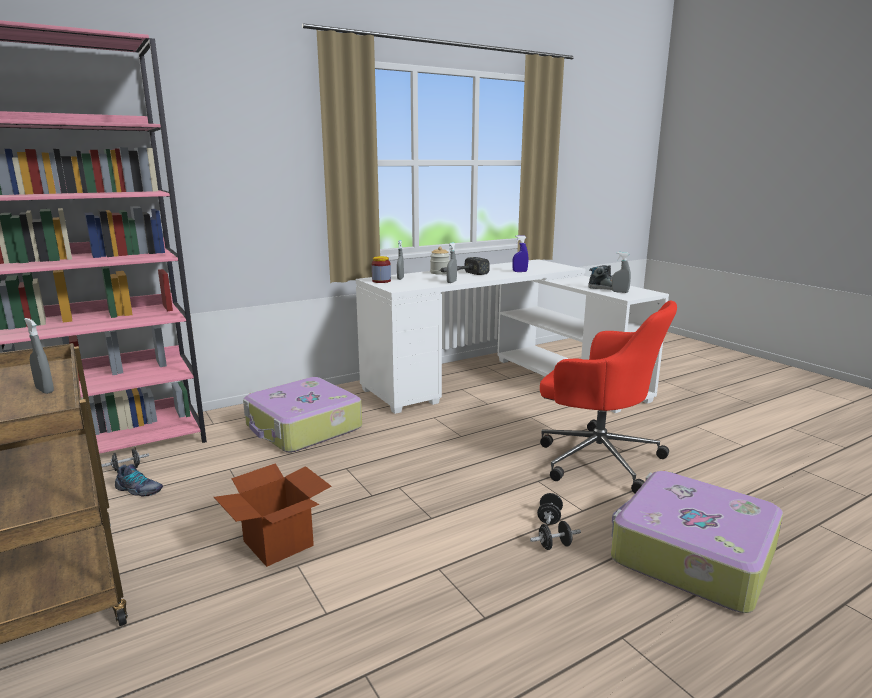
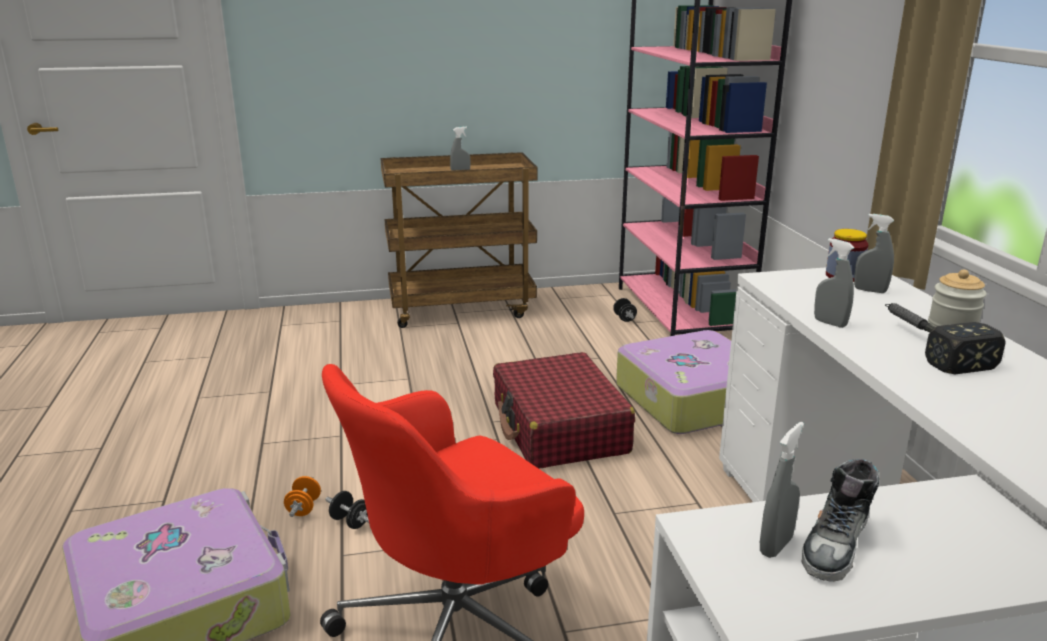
camera: 110 degrees right, 5 degrees up
shoe [115,464,163,497] -> none
cardboard box [214,463,332,567] -> none
blue spray bottle [513,235,528,272] -> none
black dumbbell [530,521,581,550] -> orange dumbbell [284,476,321,517]
none -> red suitcase [493,352,635,469]

